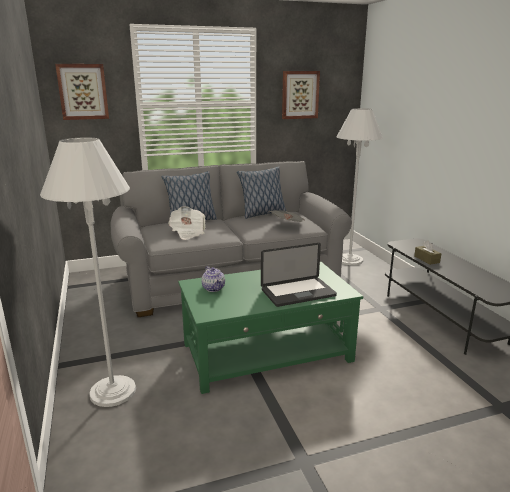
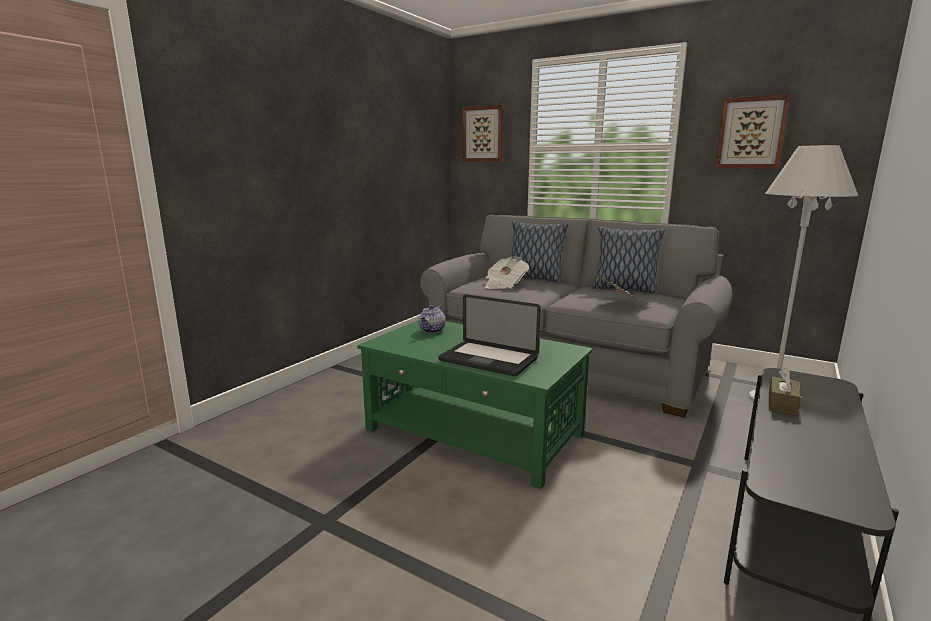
camera: 50 degrees right, 5 degrees down
white floor lamp [40,137,136,407] -> none

